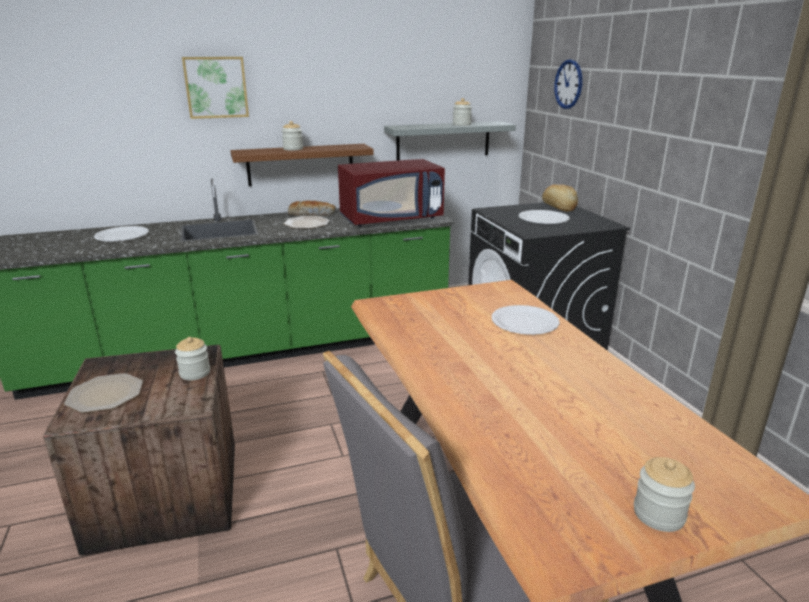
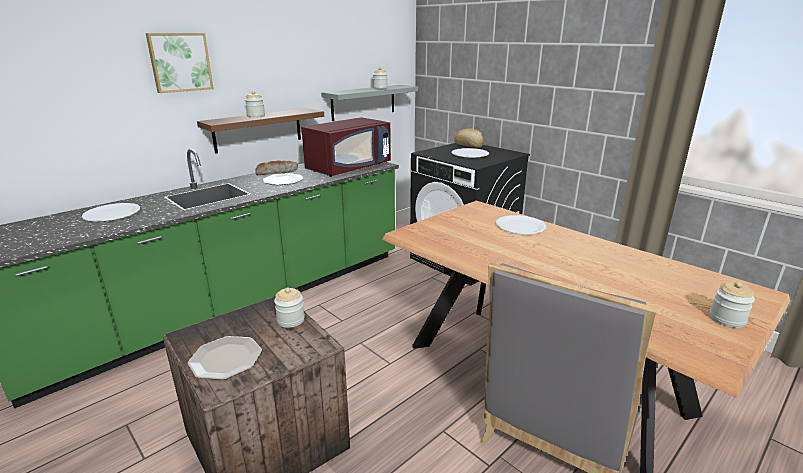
camera: 25 degrees left, 0 degrees up
wall clock [554,59,582,109] -> none

